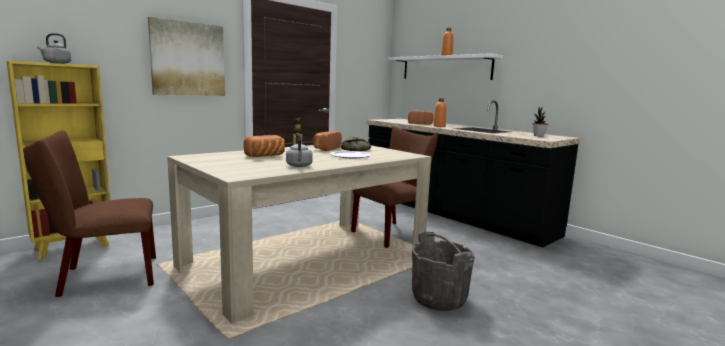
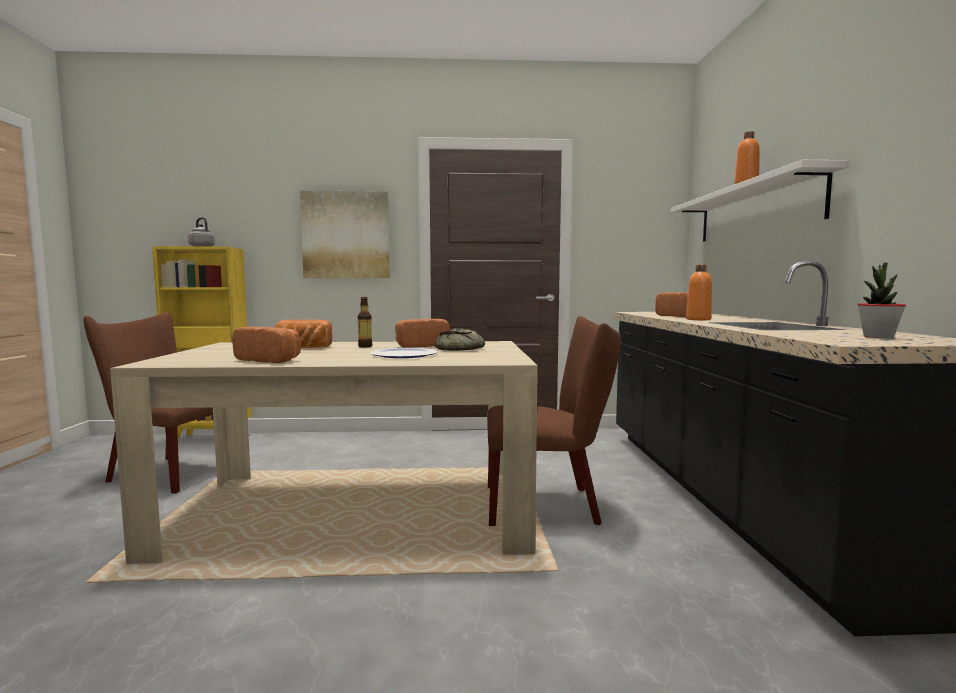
camera: 40 degrees right, 5 degrees down
grey kettle [286,133,313,167] -> bread [232,327,301,363]
grey bucket [412,232,475,311] -> none

